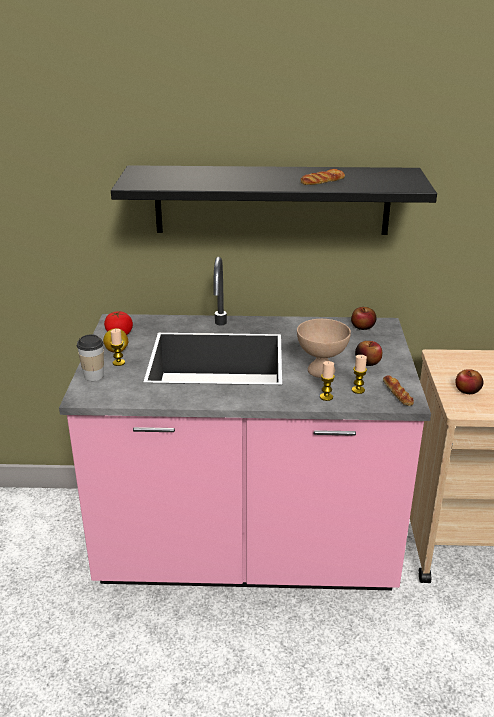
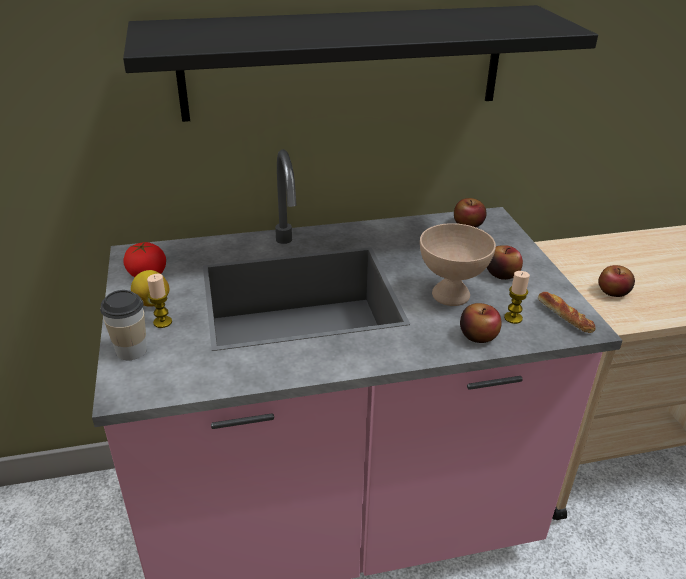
camera: 15 degrees left, 5 degrees up
bread [301,169,345,185] -> none
candle [320,361,335,401] -> apple [460,303,502,343]

